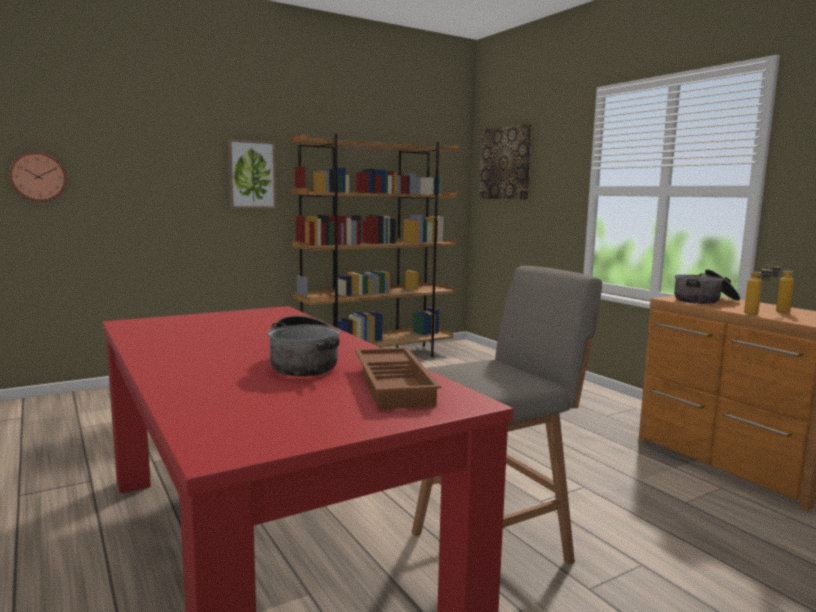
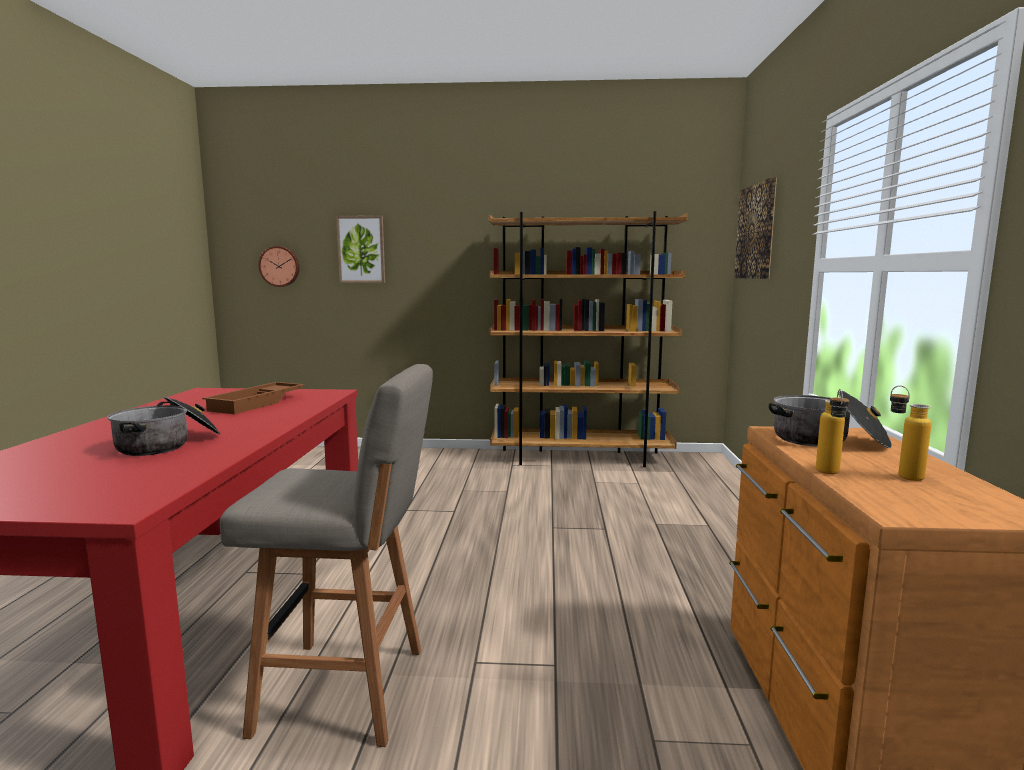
camera: 35 degrees right, 0 degrees up
picture [228,139,277,209] -> picture moved to [336,215,385,283]
brown tray [355,347,441,410] -> brown tray moved to [202,382,304,414]

